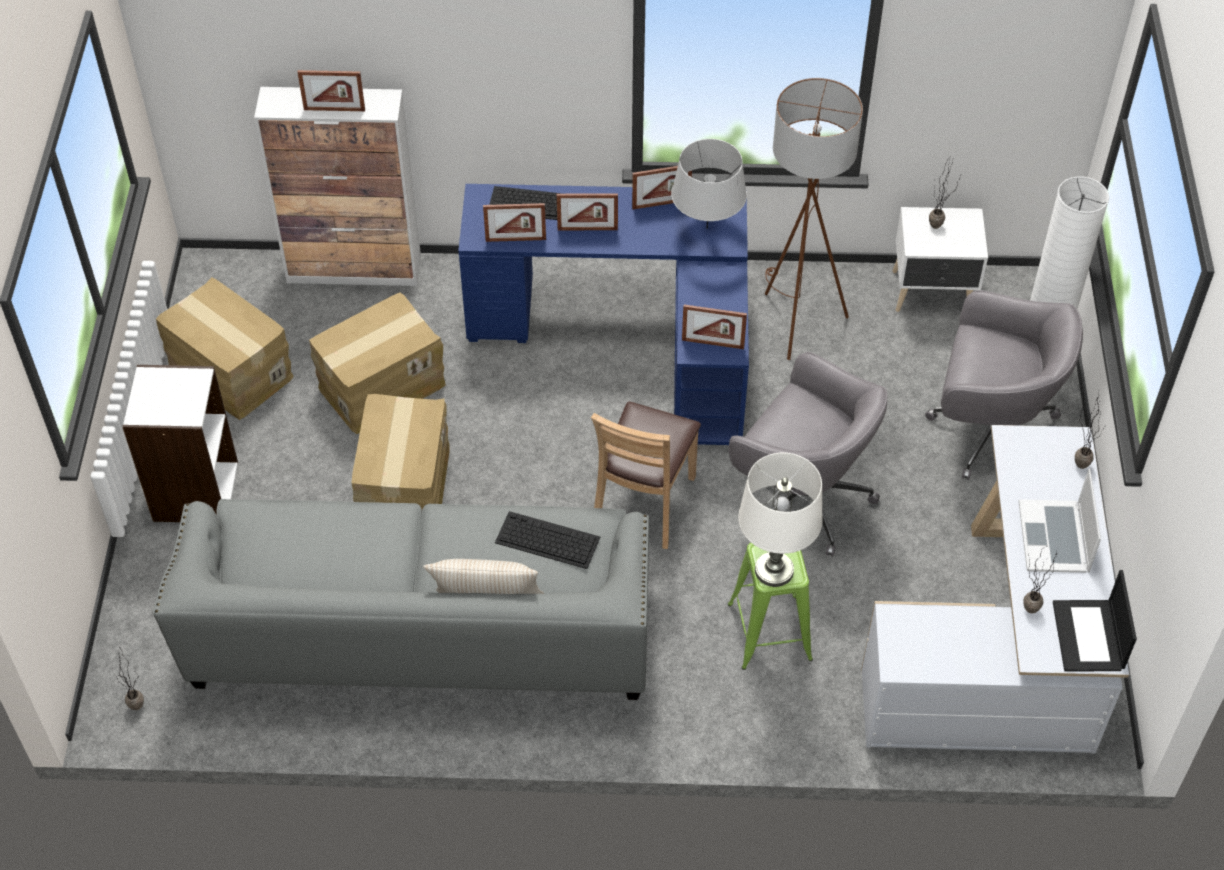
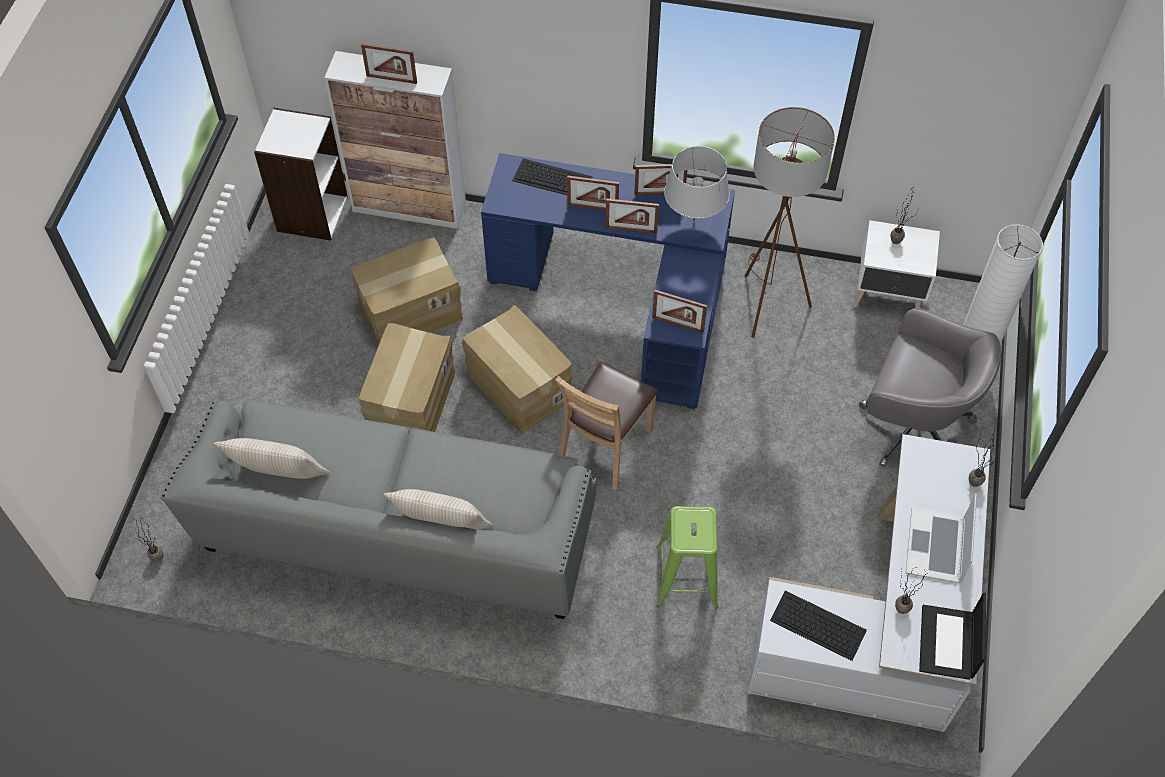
camera: 10 degrees right, 5 degrees up
white bookcase [122,365,238,522] -> white bookcase moved to [254,108,348,241]
cardboard box [156,277,294,420] -> cardboard box moved to [462,305,573,433]
picture frame [483,203,546,242] -> picture frame moved to [605,199,659,233]
keyboard [495,511,600,569] -> keyboard moved to [770,591,867,661]
grey office chair [728,352,887,557] -> none
white table lamp [738,453,823,587] -> none
none -> beige pillow [214,438,330,479]

